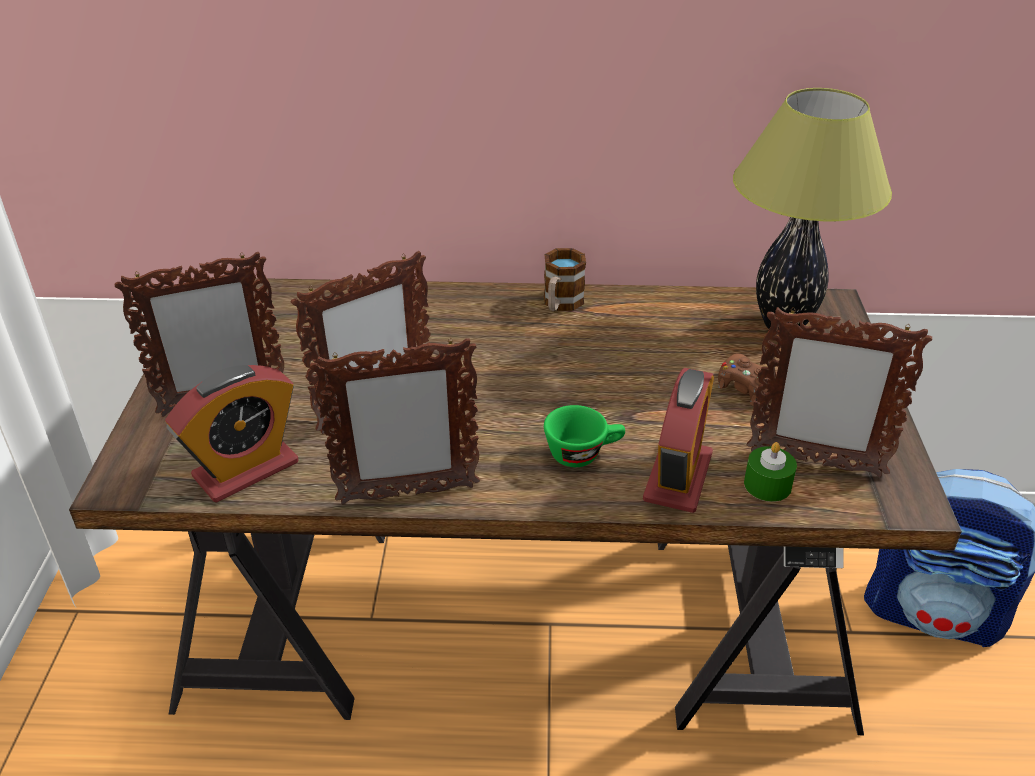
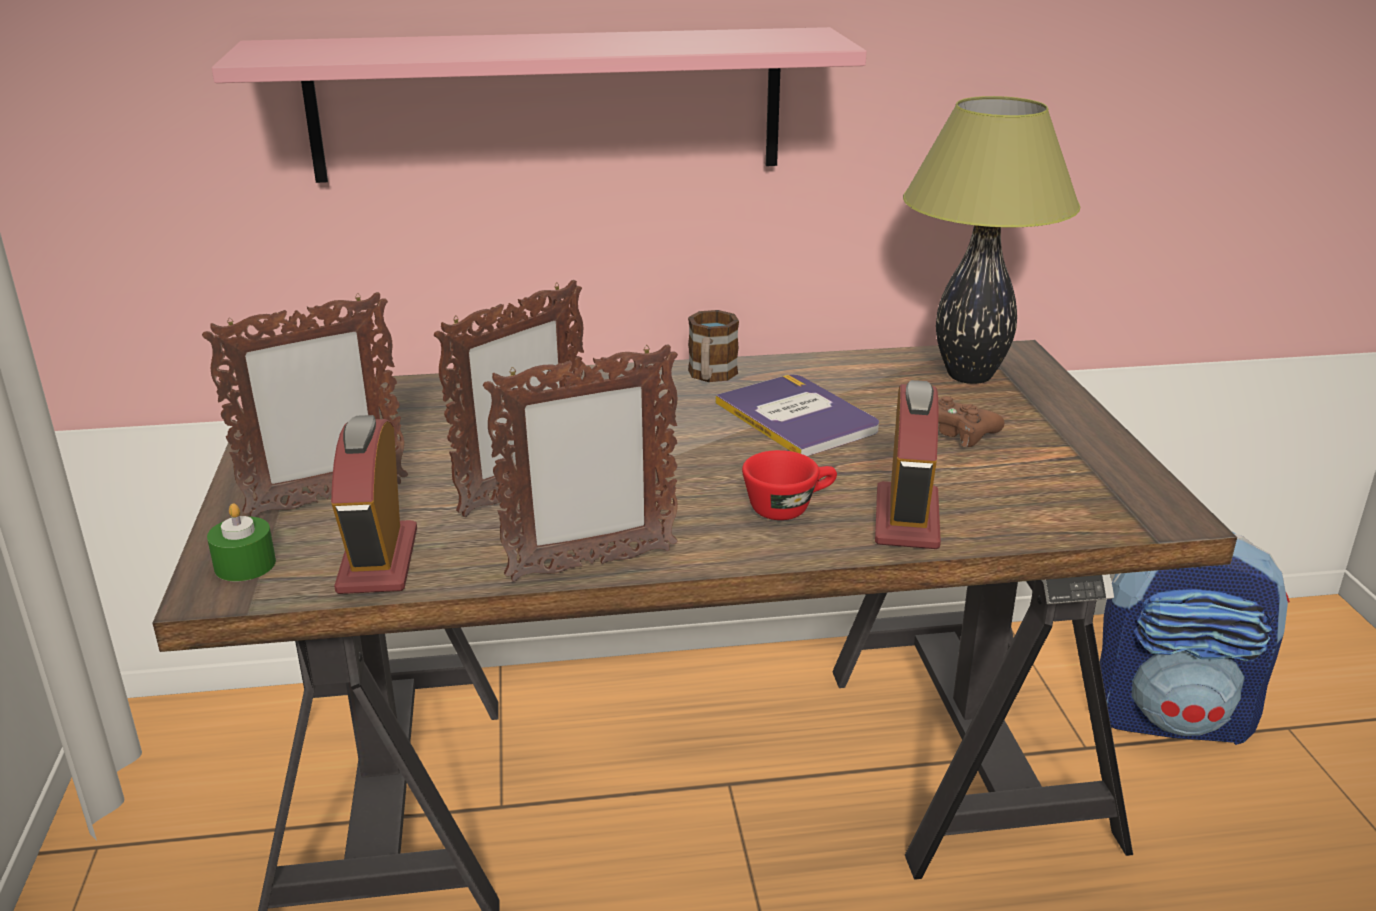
camera: 10 degrees left, 10 degrees down
alarm clock [165,365,298,503] -> alarm clock turned 135 degrees clockwise [331,415,417,594]
green cup [544,405,625,467] -> red cup [742,450,837,520]
green candle [744,442,797,502] -> green candle moved to [207,503,276,581]
picture frame [747,307,932,477] -> none
none -> pink shelf [212,27,867,183]
none -> book [715,375,879,456]

